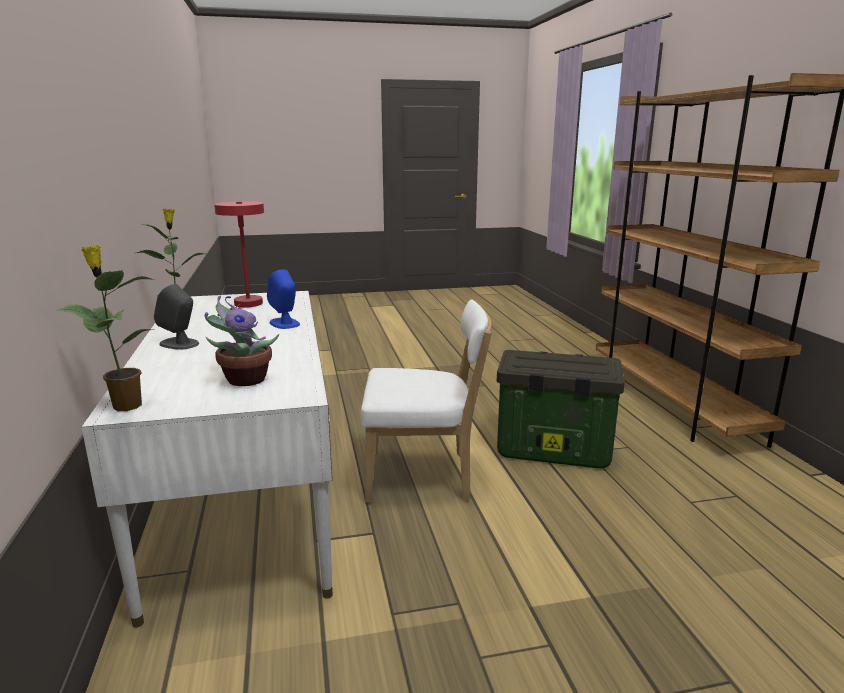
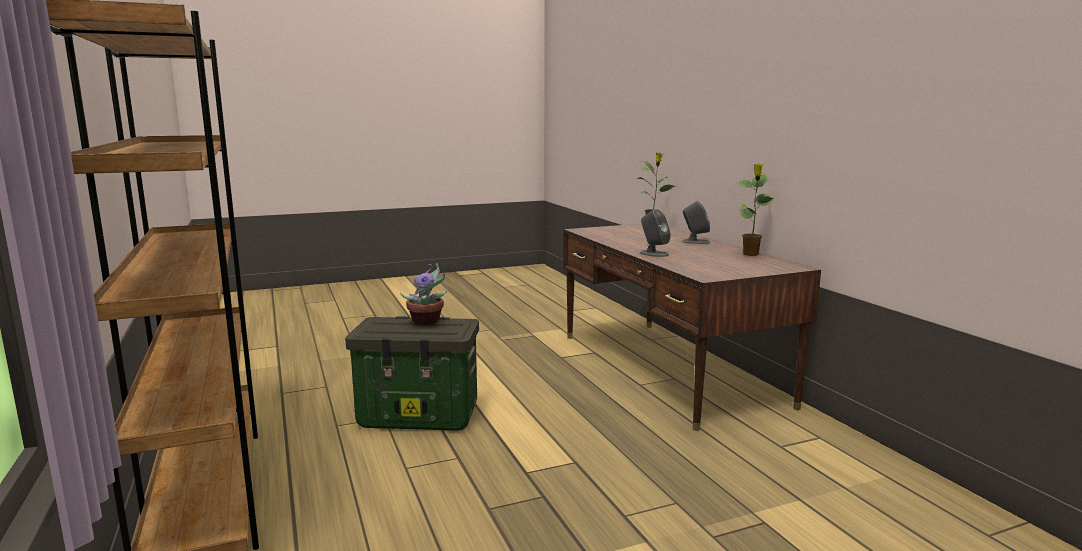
camera: 170 degrees right, 5 degrees down
white desk [82,291,333,628] -> brown desk [563,224,821,431]
potted plant [205,295,279,386] -> potted plant moved to [400,263,448,325]
red table lamp [214,201,264,316] -> none
blue speaker [267,269,300,329] -> grey speaker [640,209,671,257]
white chair [360,299,492,503] -> none

